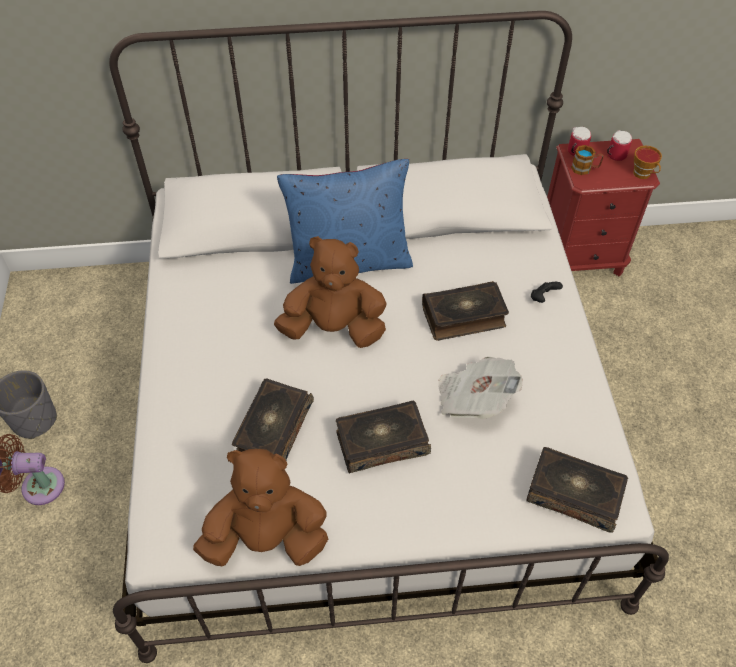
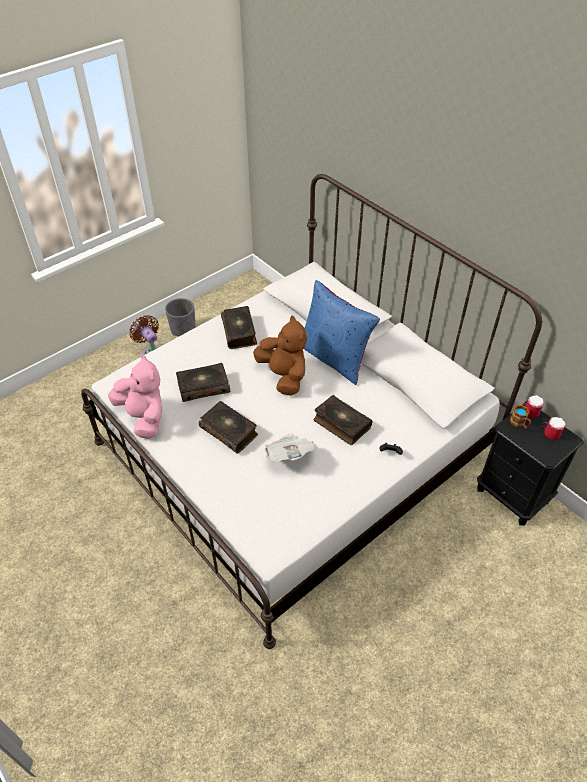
camera: 55 degrees right, 5 degrees down
brown plush toy [193,449,328,566] -> pink plush toy [108,355,162,439]
book [526,447,628,533] -> book moved to [221,306,257,349]
red nightstand [547,139,660,277] -> black nightstand [477,402,584,526]
cup [633,146,662,179] -> none

